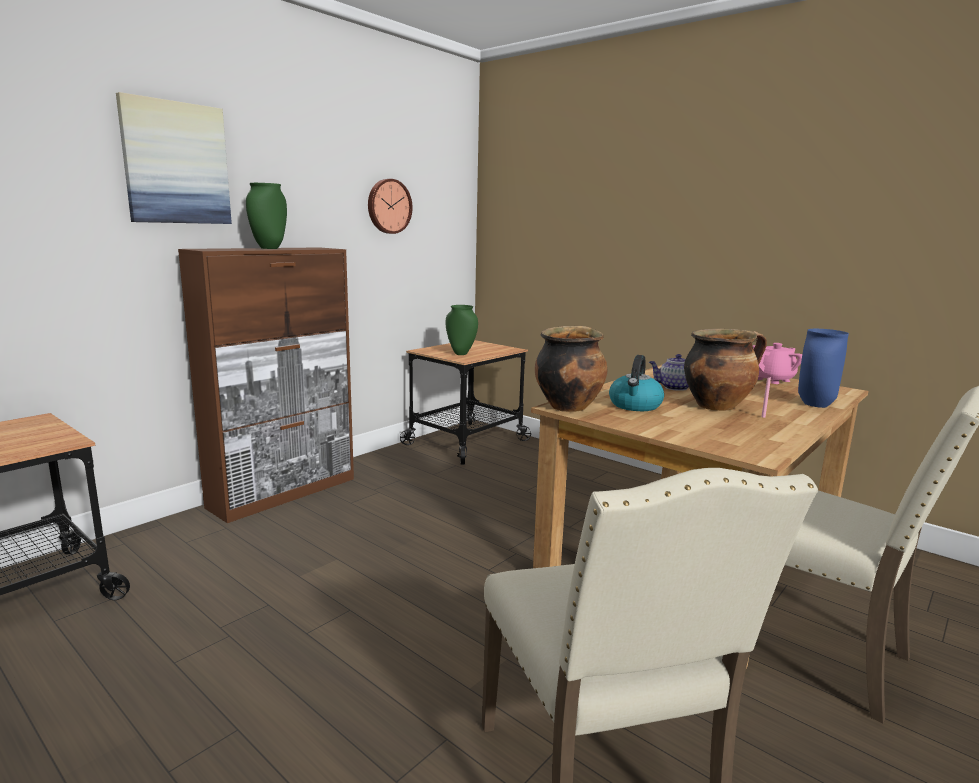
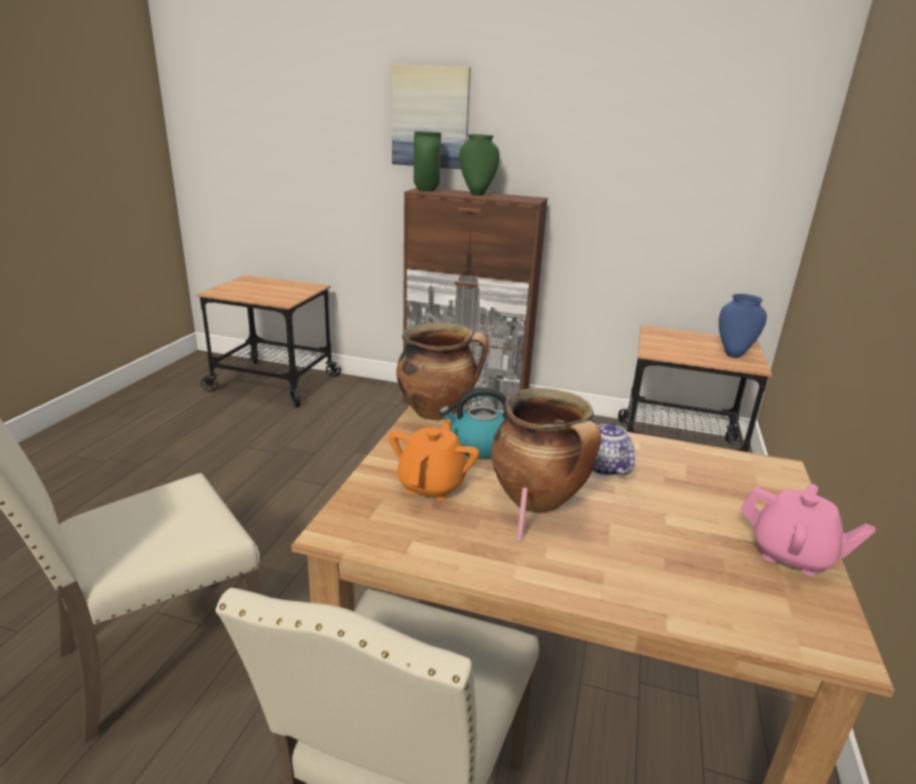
camera: 65 degrees right, 10 degrees up
wall clock [368,179,413,234] -> none
green vase [446,305,478,355] -> green vase moved to [414,131,441,191]
blue vase [798,329,849,408] -> blue vase moved to [719,294,767,358]
none -> orange teapot [389,419,479,500]

